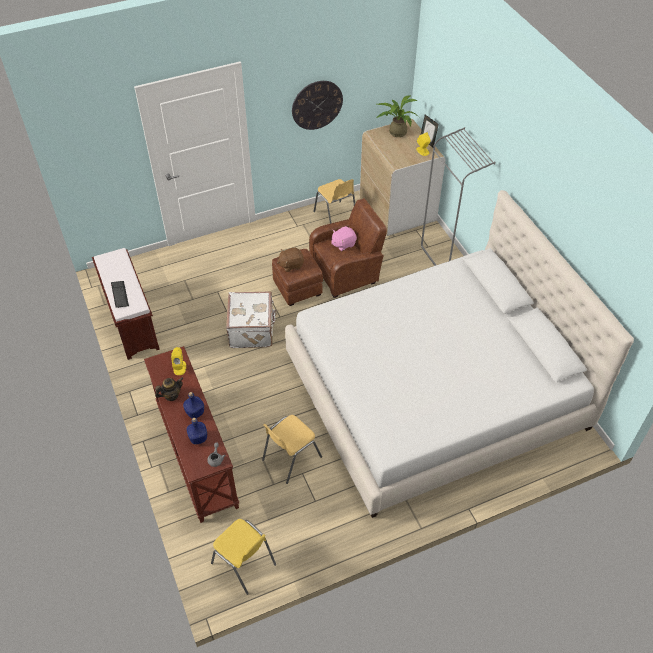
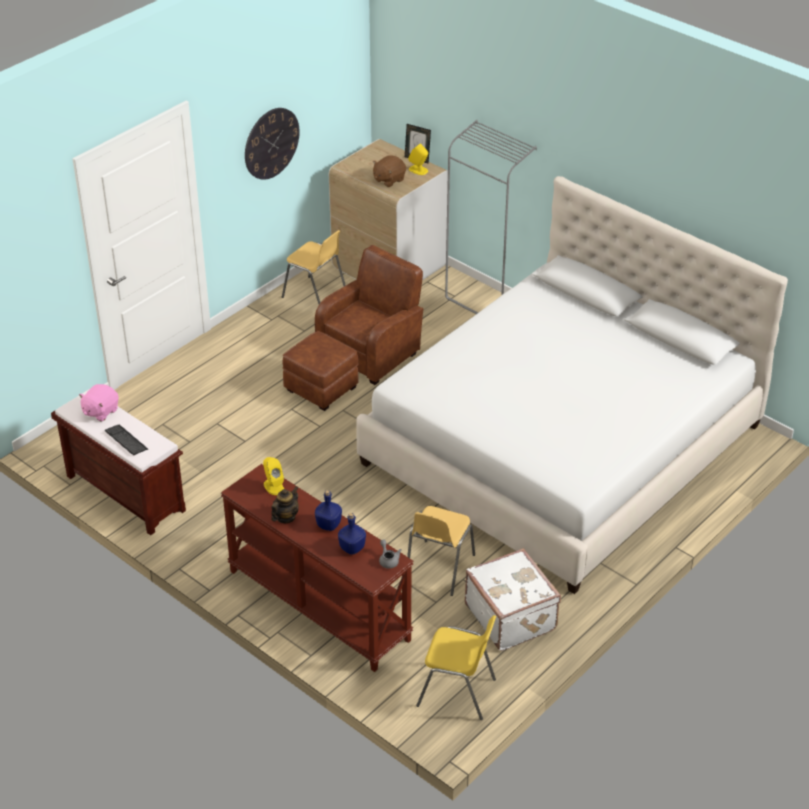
camera: 25 degrees left, 10 degrees down
white suitcase [226,291,277,348] -> white suitcase moved to [465,548,561,651]
brown plush toy [277,248,304,272] -> brown plush toy moved to [373,155,406,187]
pink plush toy [331,226,357,251] -> pink plush toy moved to [79,384,119,422]
potted plant [376,96,419,137] -> none

